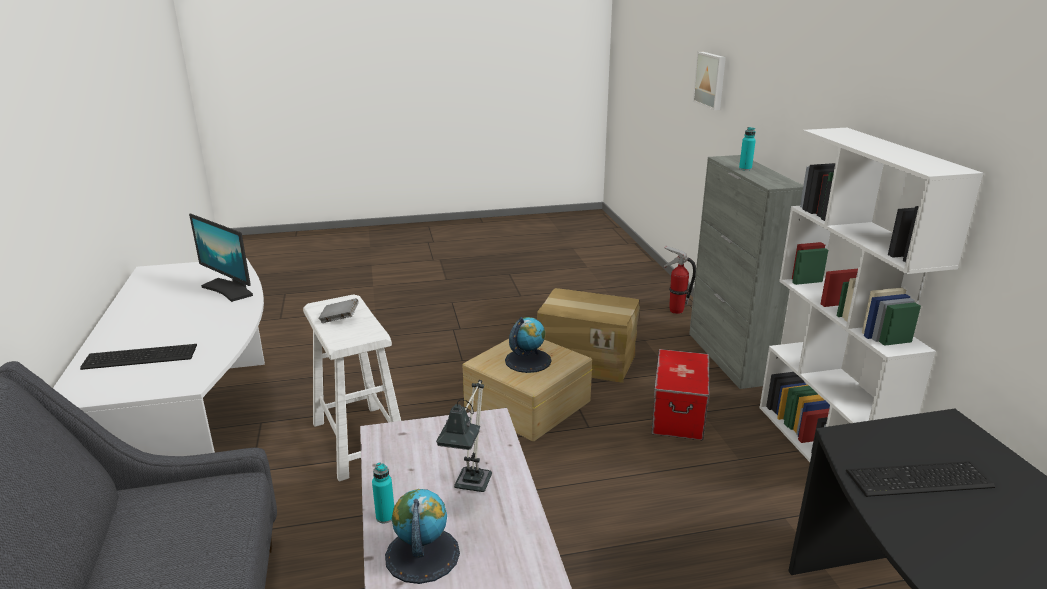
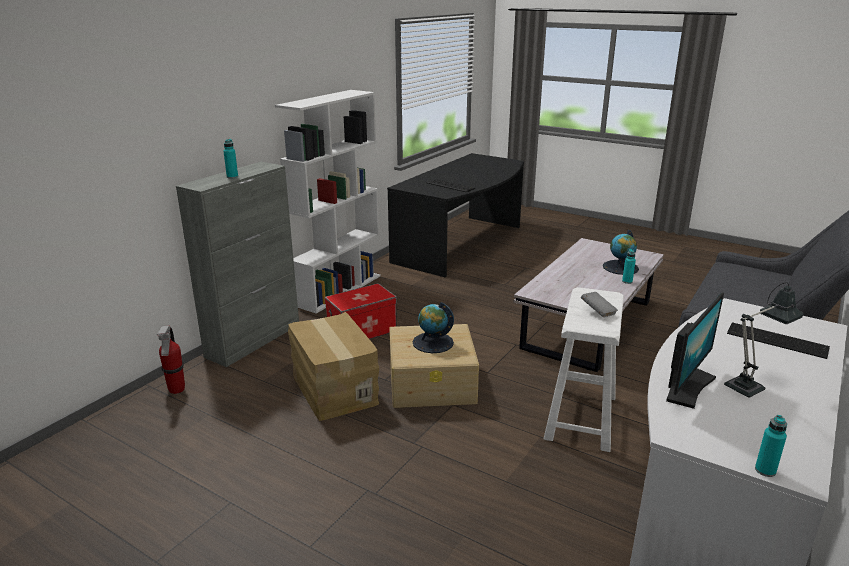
camera: 135 degrees left, 0 degrees up
monitor [189,213,253,302] -> monitor turned 45 degrees clockwise [666,292,724,409]
table lamp [436,380,492,492] -> table lamp moved to [724,282,804,397]
picture [693,52,726,110] -> none
none -> turquoise bottle [755,415,787,477]

